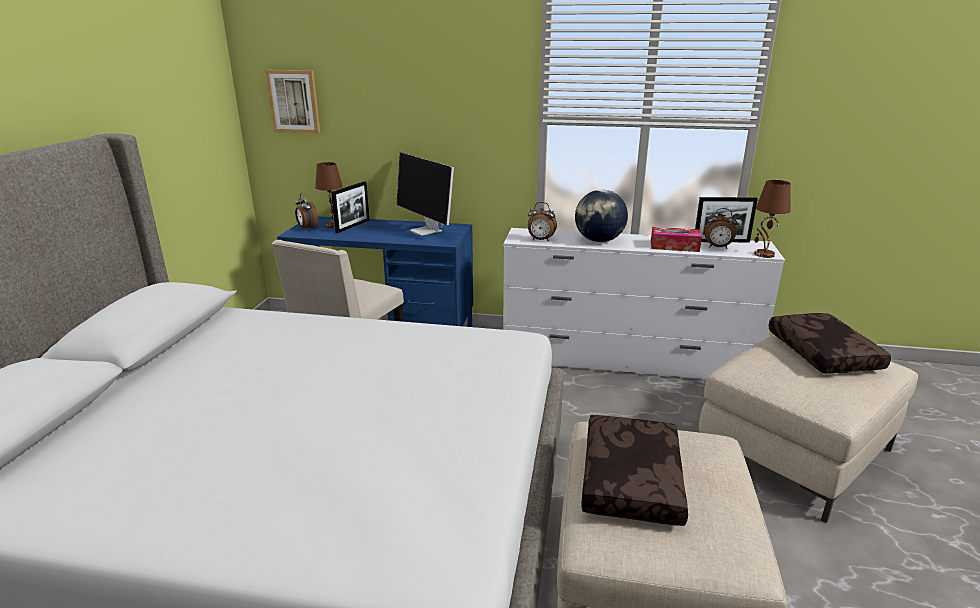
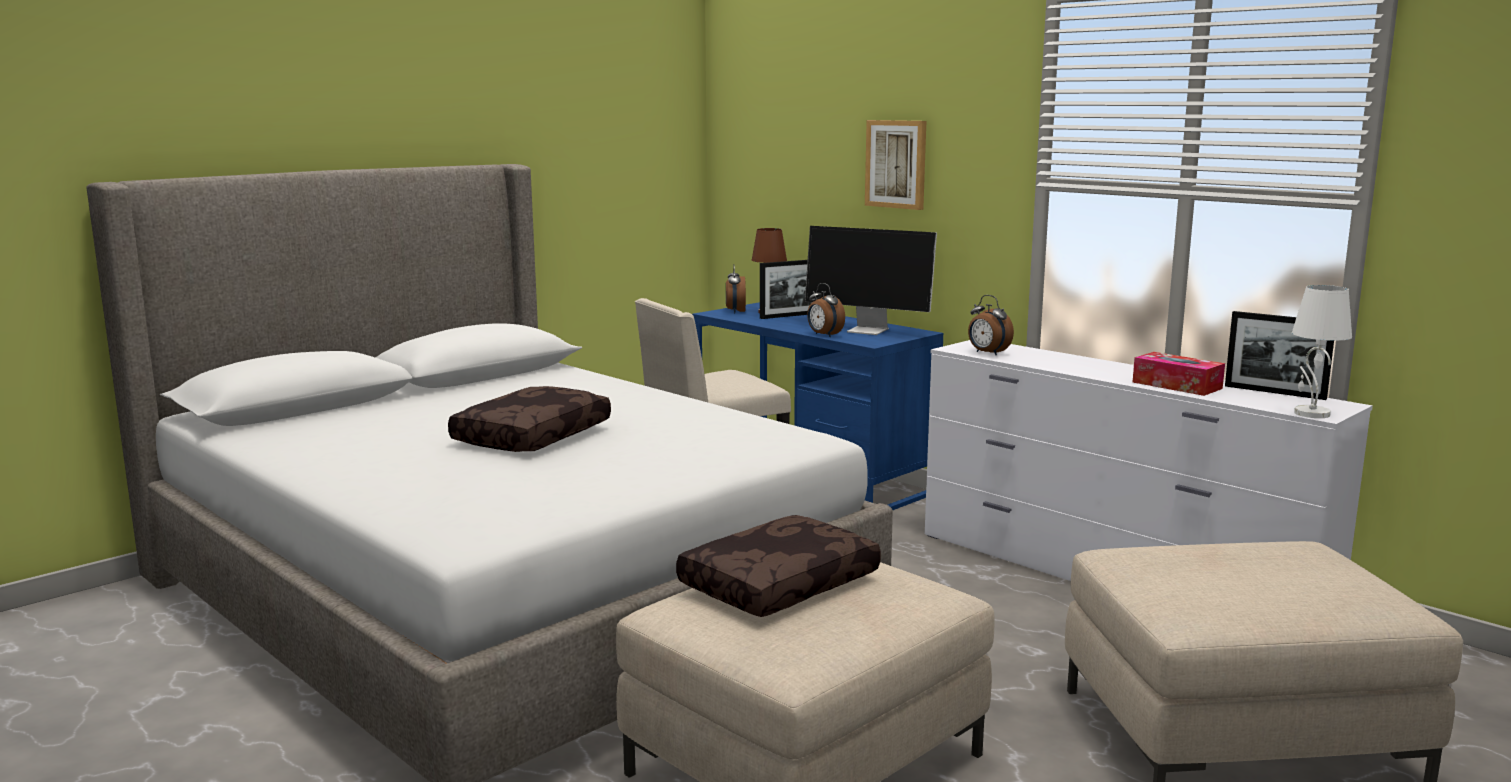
camera: 35 degrees right, 10 degrees down
picture [265,70,320,133] -> picture moved to [865,120,926,210]
monitor [396,152,454,236] -> monitor turned 60 degrees counterclockwise [805,226,937,335]
globe [575,190,628,242] -> none
alarm clock [704,208,737,249] -> alarm clock moved to [807,283,845,337]
brown table lamp [754,180,791,258] -> white table lamp [1292,285,1352,418]
brown pillow [768,313,891,374] -> brown pillow moved to [448,386,611,452]

